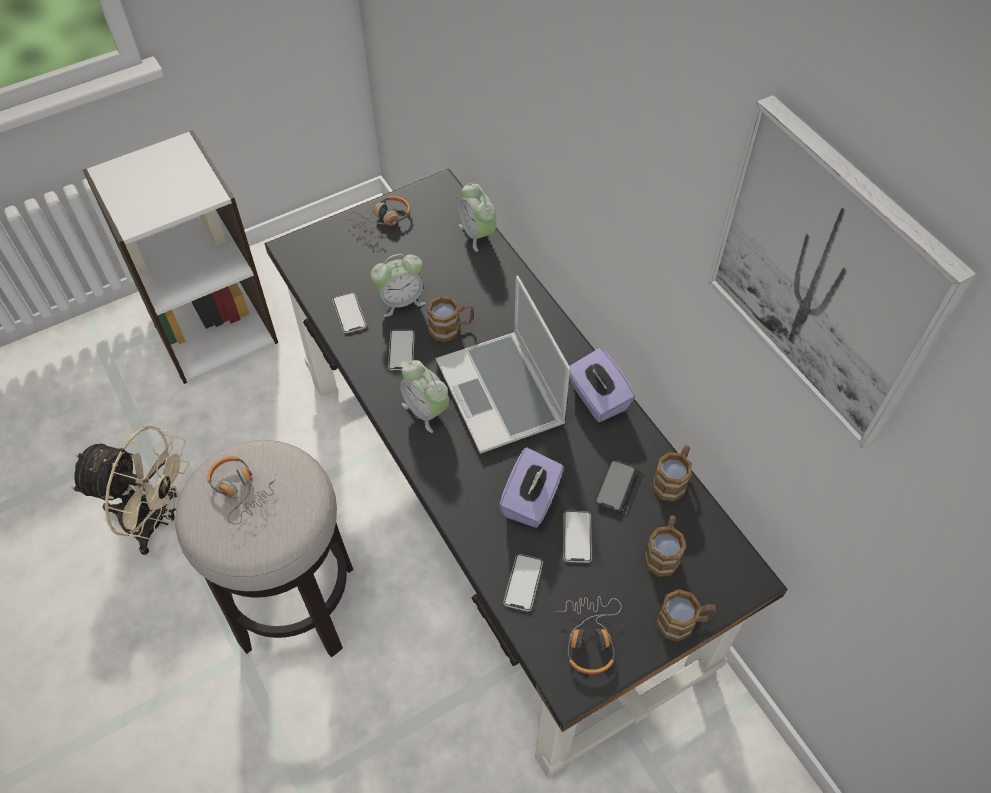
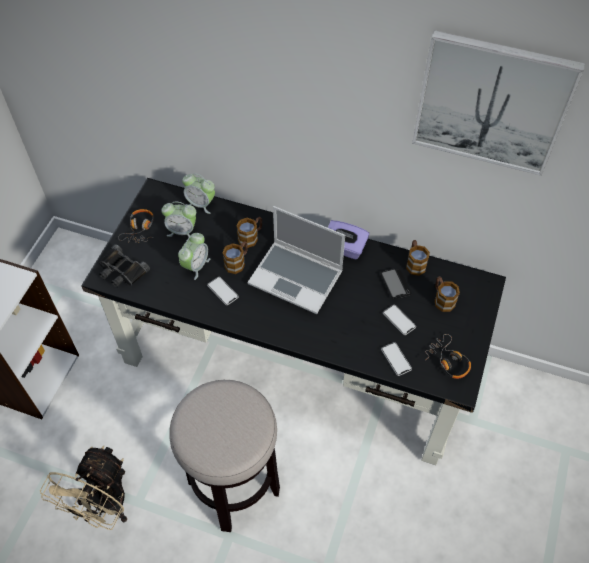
camera: 40 degrees left, 0 degrees up
beige fan [71,426,190,555] -> beige fan turned 135 degrees clockwise [40,446,127,530]
headphones [207,456,276,524] -> none
phone [332,292,367,333] -> none
alarm clock [400,360,449,433] -> alarm clock moved to [161,202,196,237]
purple tissue box [499,447,564,528] -> none
mug [656,589,717,642] -> mug moved to [236,217,262,248]
none -> black binoculars [99,244,150,288]

